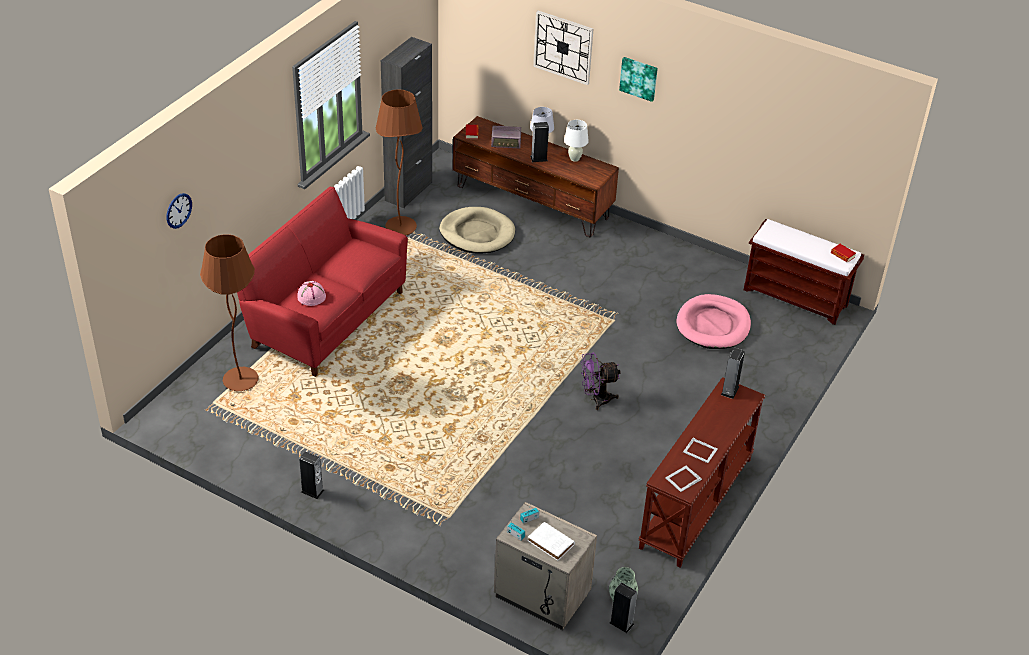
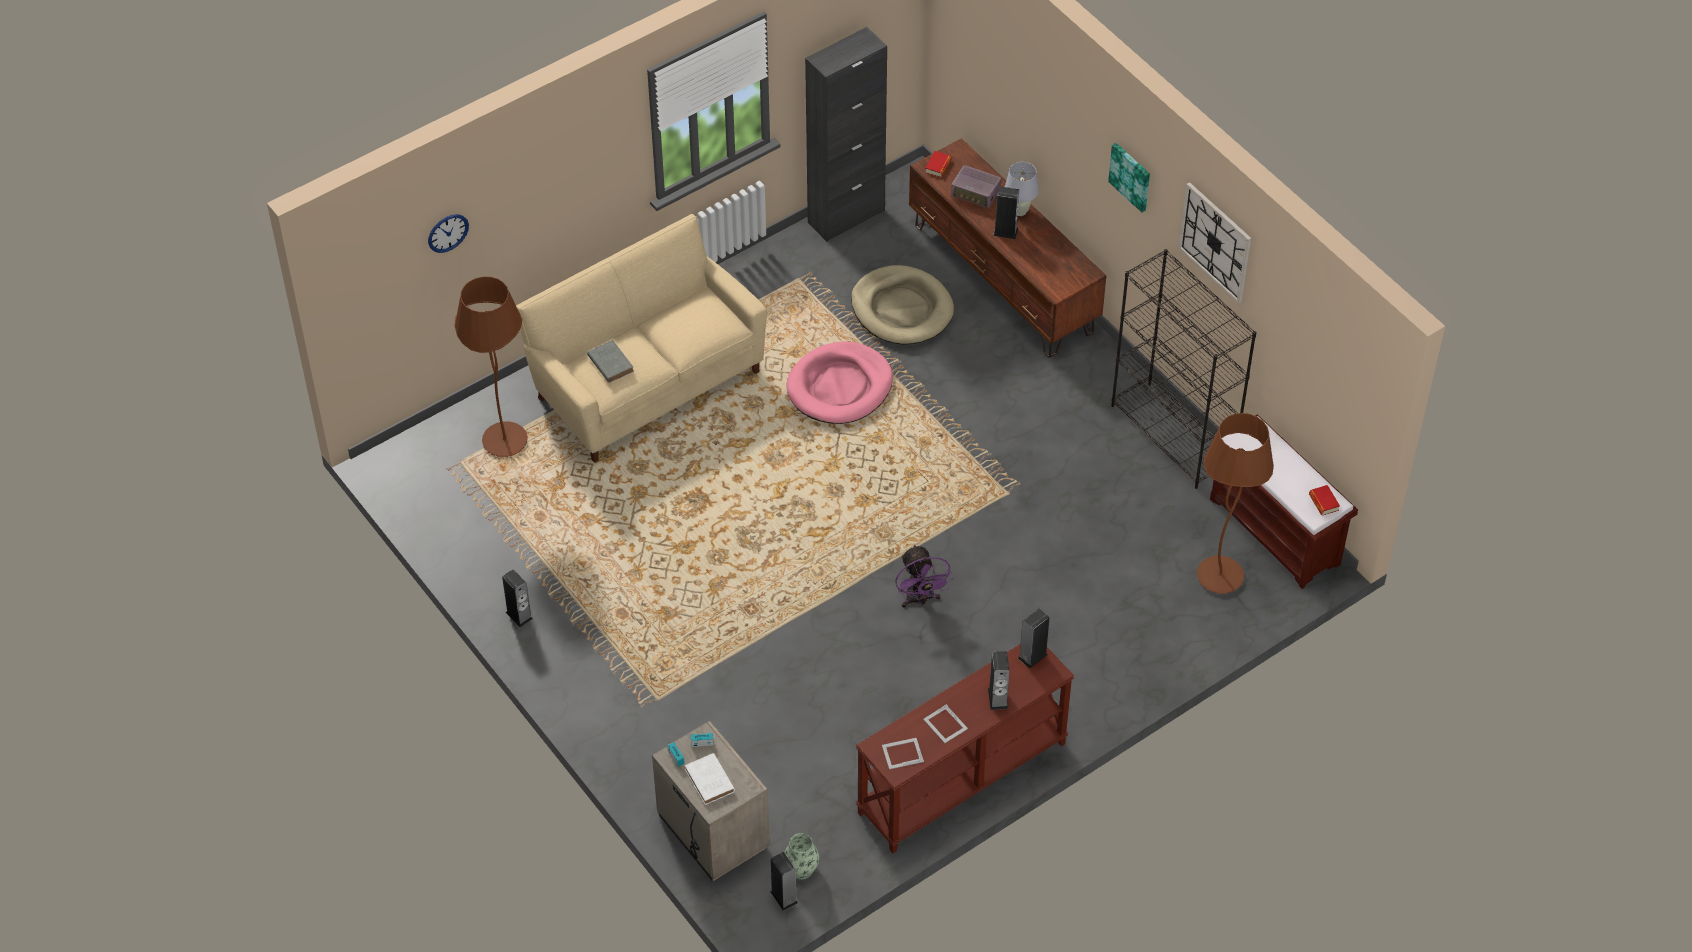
camera: 25 degrees right, 10 degrees up
red sofa [237,187,408,377] -> beige sofa [516,214,768,463]
pink hat [297,281,326,306] -> grey book [587,340,634,383]
brown floor lamp [376,89,423,236] -> brown floor lamp moved to [1197,413,1274,594]
wall clock [533,10,594,85] -> wall clock moved to [1178,182,1251,304]
white table lamp [564,120,589,162] -> none
purple fan [581,352,620,410] -> purple fan turned 120 degrees counterclockwise [895,544,954,608]
pink dog bed [676,294,751,349] -> pink dog bed moved to [786,341,893,424]
none -> speaker [988,651,1010,710]
none -> black bookcase [1111,249,1257,489]

